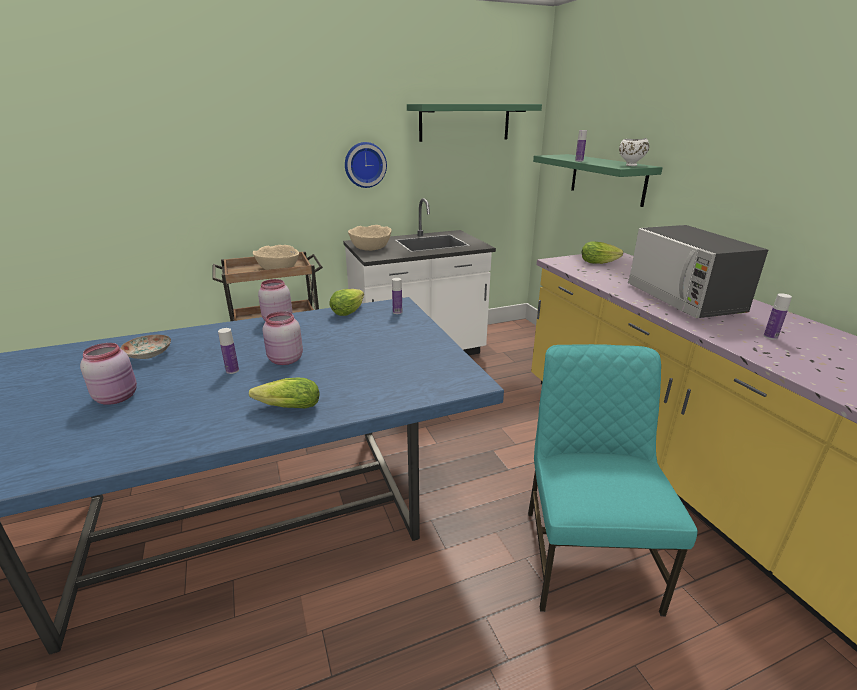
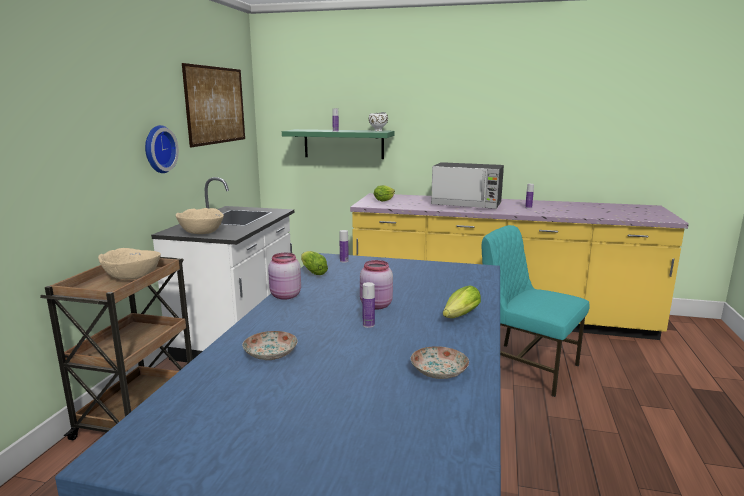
camera: 55 degrees left, 10 degrees down
pink jar [80,343,137,405] -> none
green shelf [407,104,542,142] -> picture [182,63,245,148]
none -> plate [410,346,469,379]

